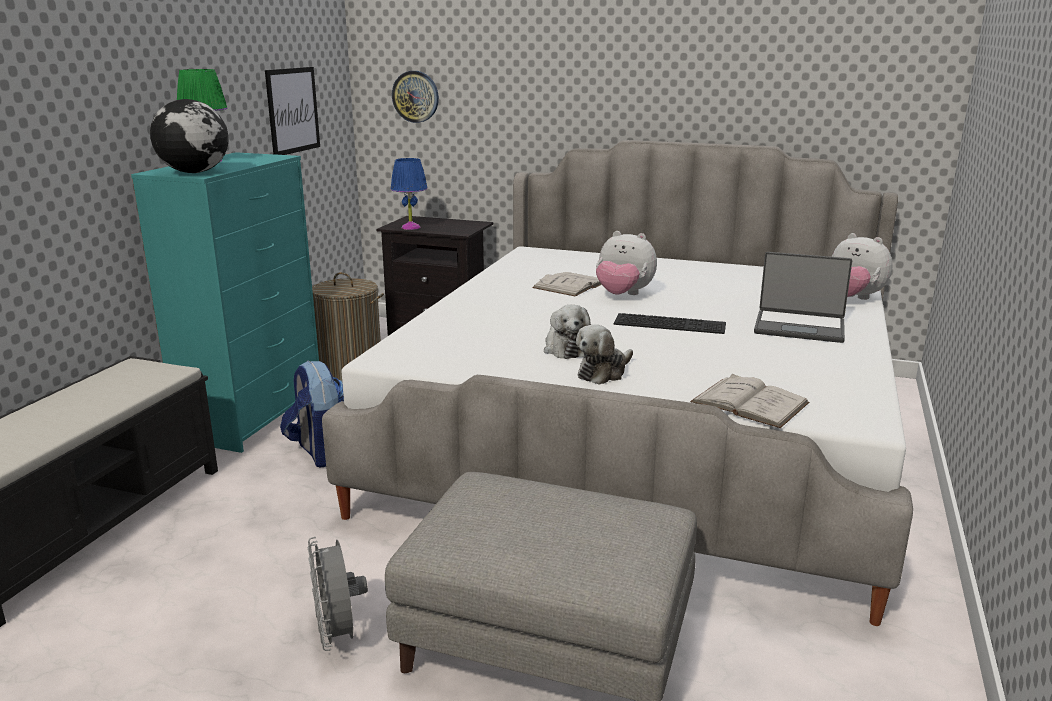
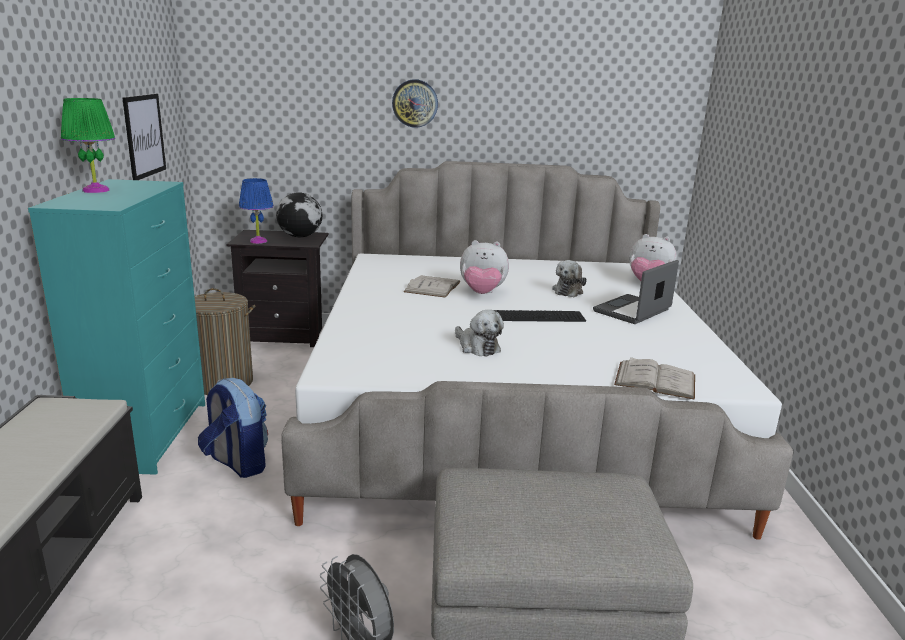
camera: 20 degrees left, 0 degrees up
globe [150,99,229,173] -> globe moved to [276,192,322,237]
wall clock [392,71,439,123] -> wall clock moved to [392,79,438,128]
plush toy [576,324,633,385] -> plush toy moved to [552,260,587,297]
laptop [754,252,852,343] -> laptop turned 135 degrees clockwise [593,260,679,324]

